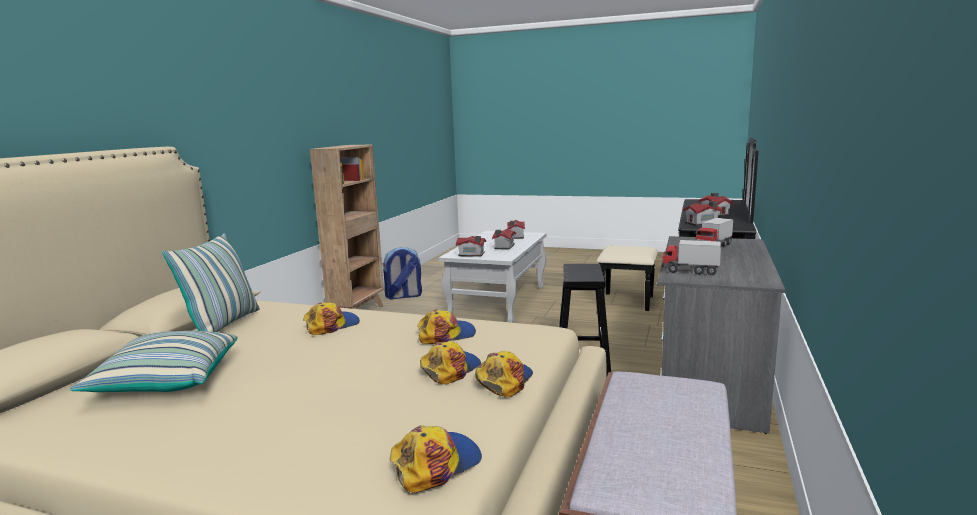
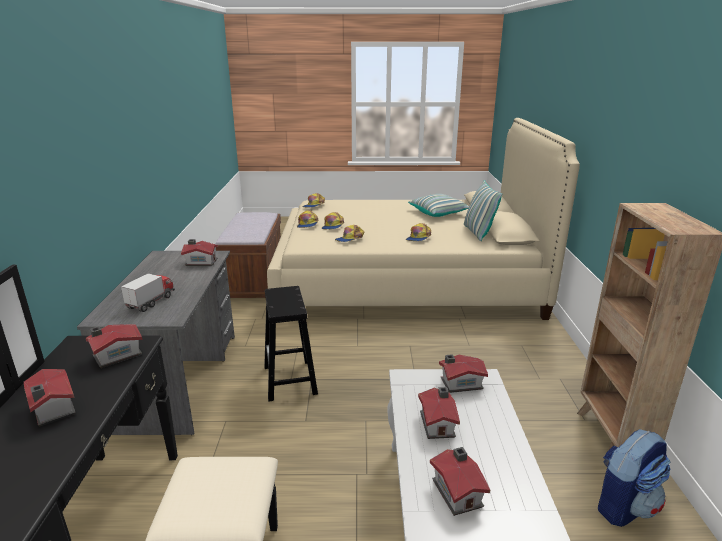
camera: 160 degrees right, 10 degrees up
toy truck [661,240,721,275] -> toy house [181,239,218,266]

